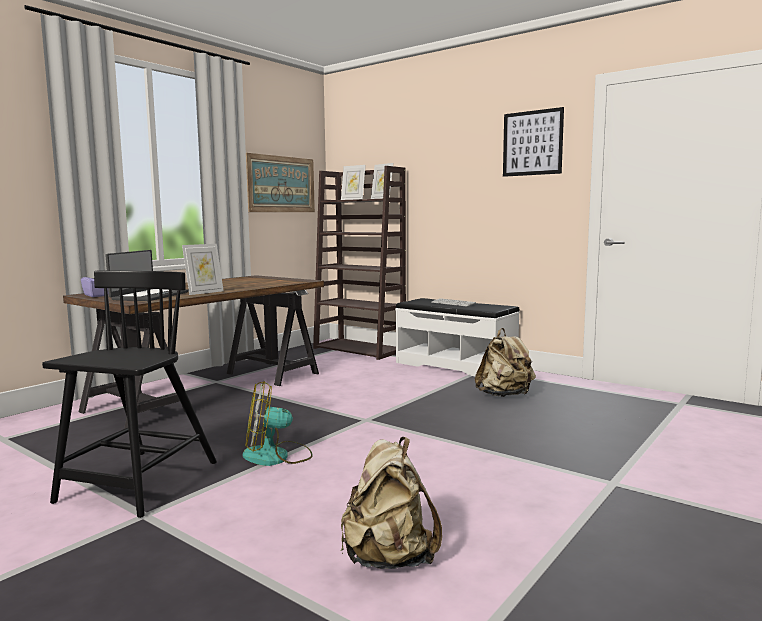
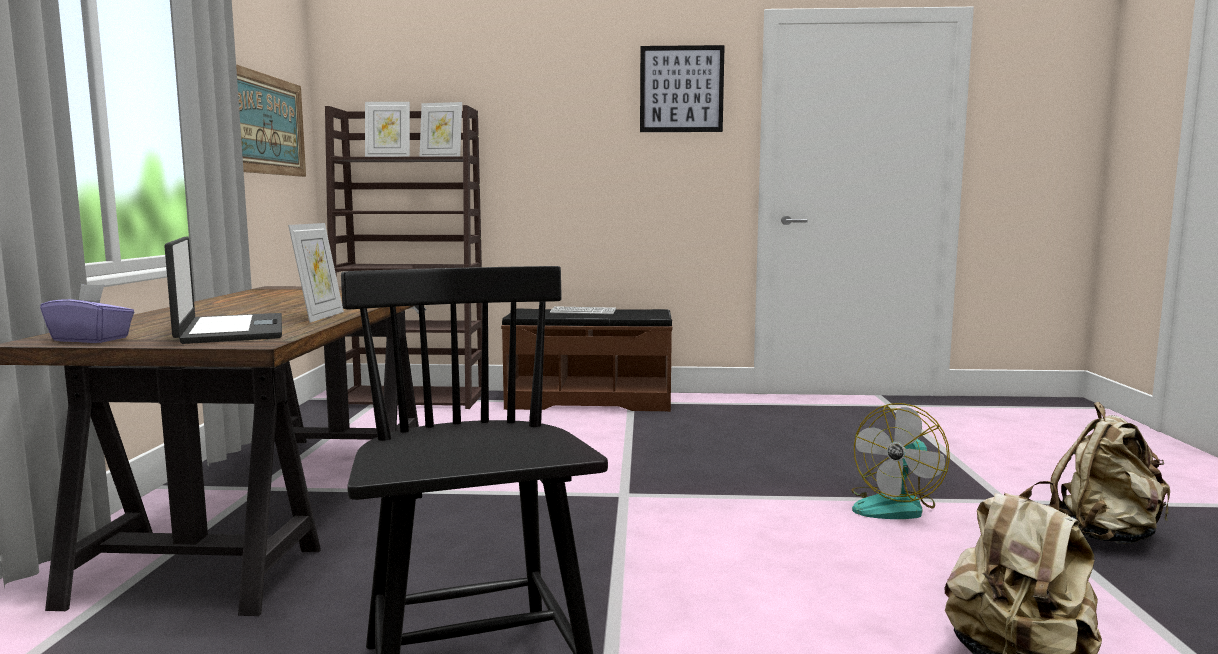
camera: 35 degrees left, 0 degrees up
fan [243,381,313,466] -> fan moved to [851,403,950,519]
white bench [395,298,520,376] -> brown bench [501,309,672,412]
beige backpack [475,328,536,397] -> beige backpack moved to [1050,402,1170,544]

